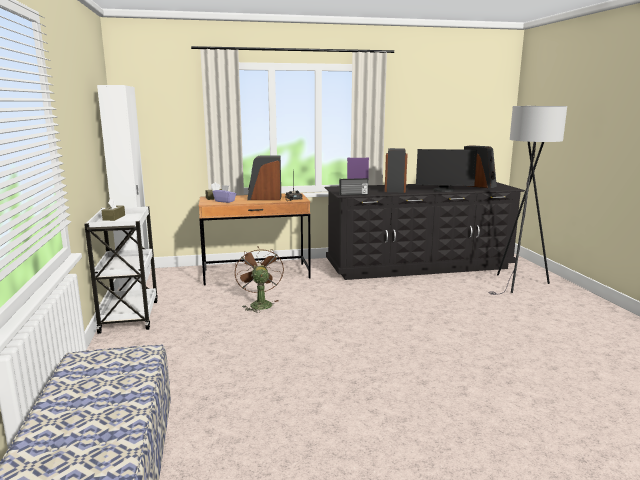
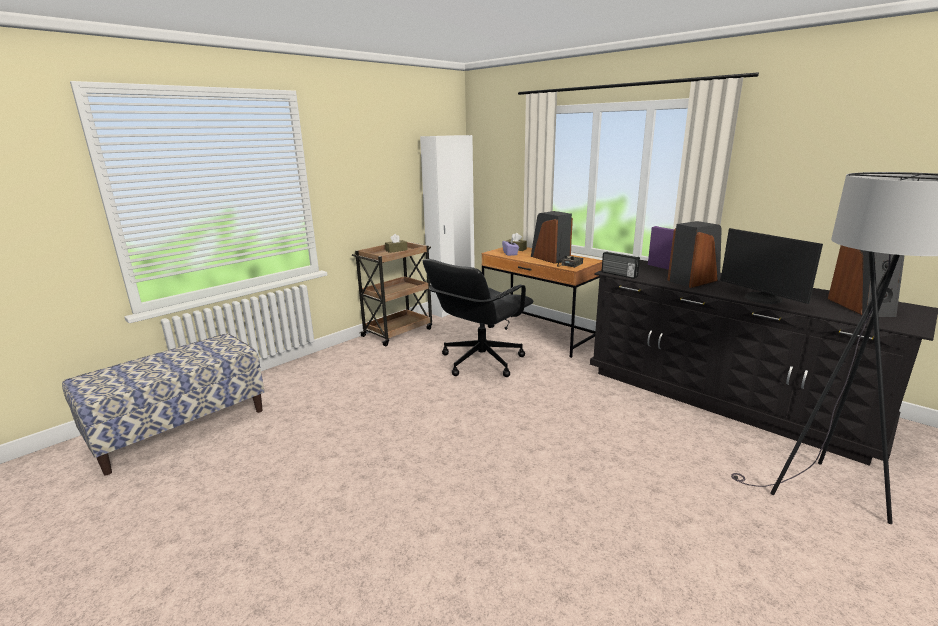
camera: 55 degrees right, 5 degrees up
white cart [84,206,158,334] -> brown cart [352,242,432,347]
brown fan [235,246,284,313] -> black office chair [423,259,533,377]

